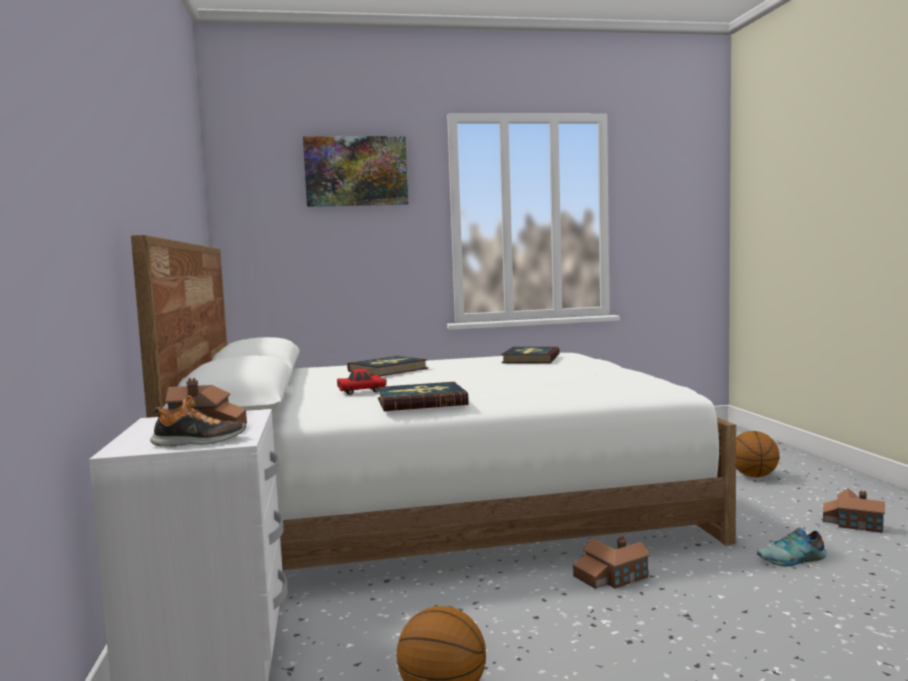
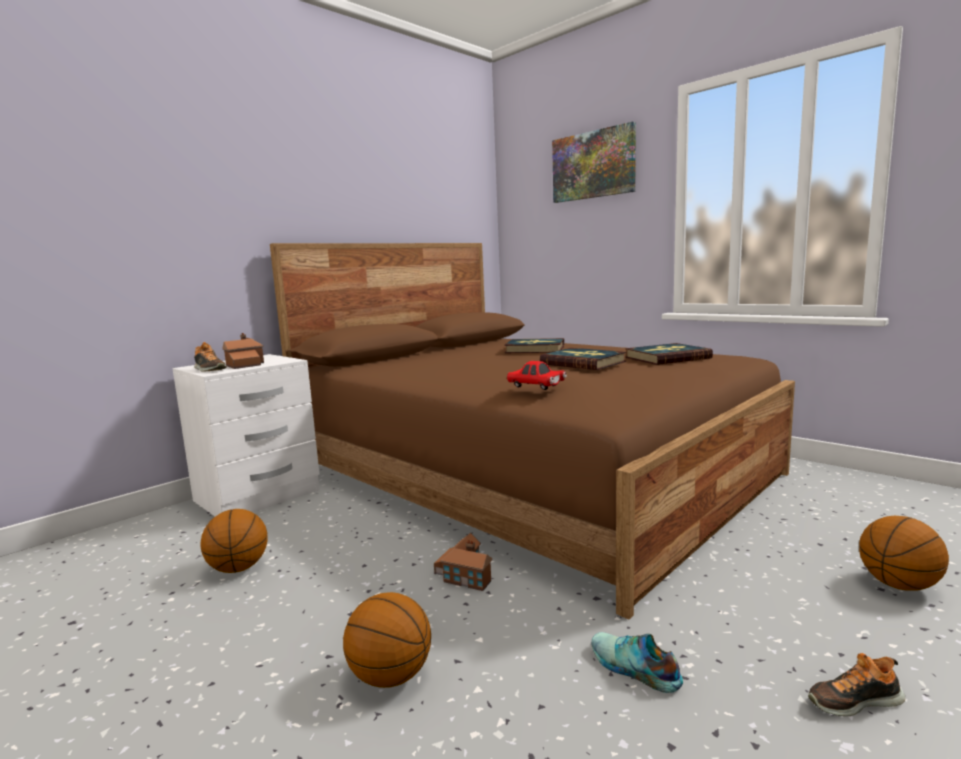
camera: 55 degrees right, 5 degrees up
white bed [131,235,736,570] -> brown bed [270,243,795,619]
red toy car [337,369,387,395] -> red toy car moved to [507,361,567,390]
book [377,382,469,411] -> book moved to [540,348,626,370]
toy house [823,488,885,533] -> shoe [808,653,905,716]
none -> basketball [343,592,431,688]

